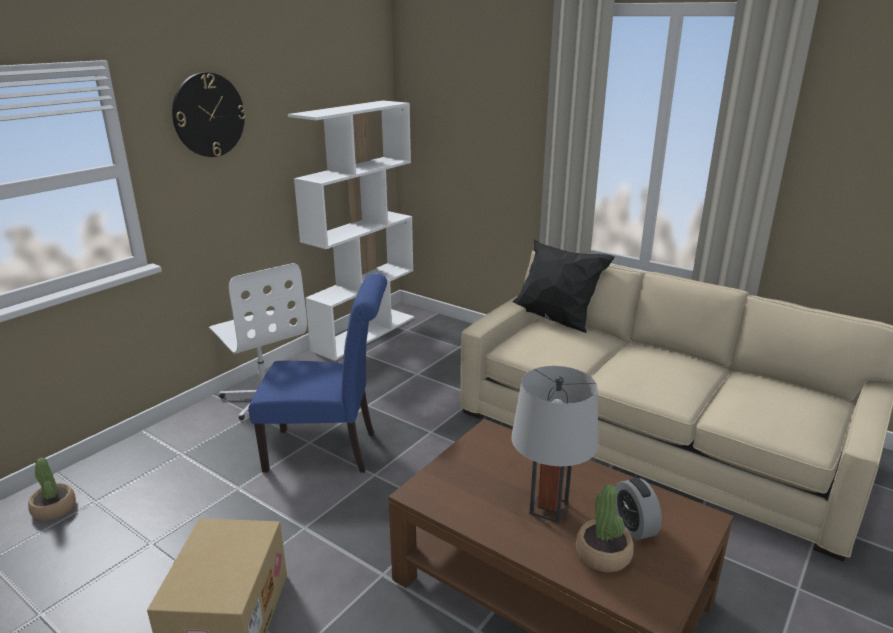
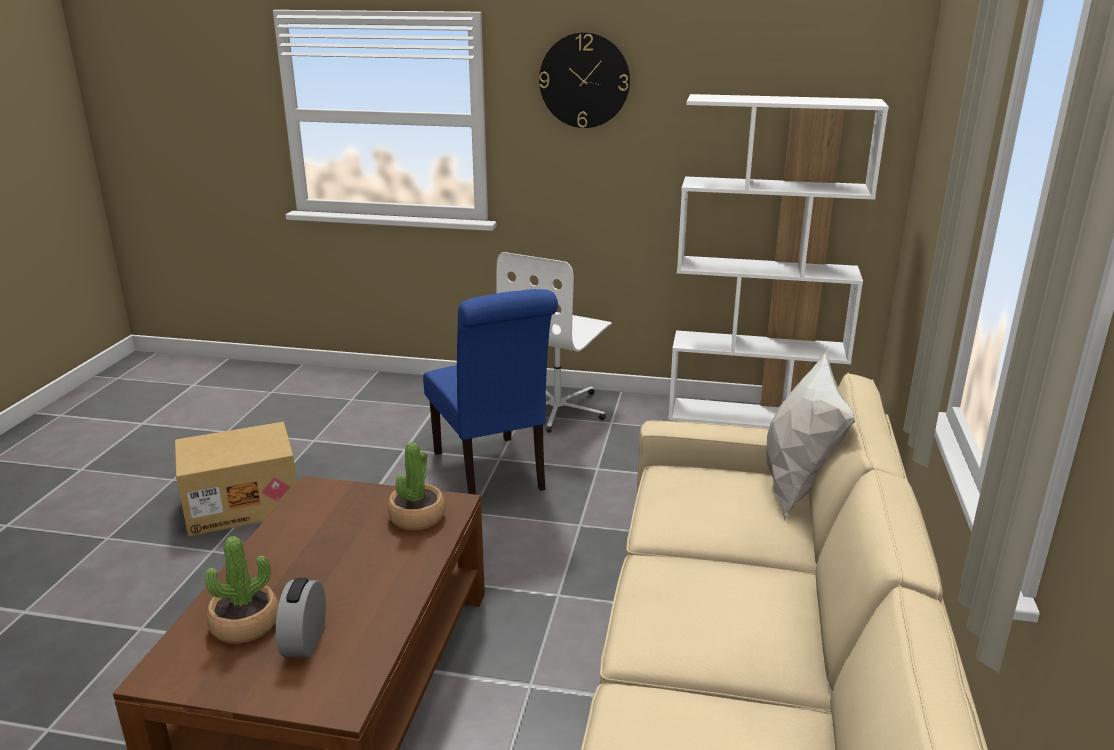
camera: 65 degrees right, 0 degrees up
potted plant [28,458,76,521] -> potted plant moved to [387,442,445,530]
grey table lamp [511,366,599,523] -> none
black pillow [512,239,614,333] -> white pillow [766,349,855,521]
alarm clock [615,478,662,540] -> alarm clock turned 45 degrees counterclockwise [276,578,326,658]

